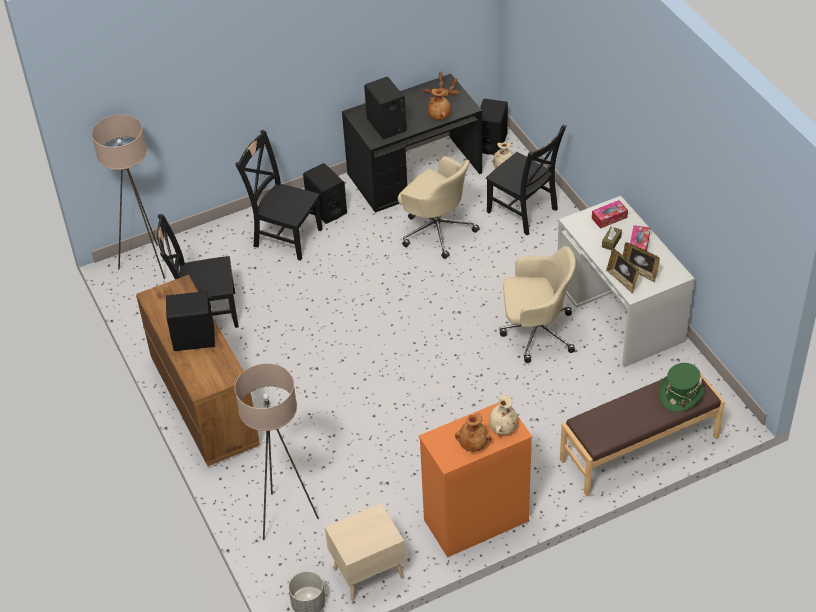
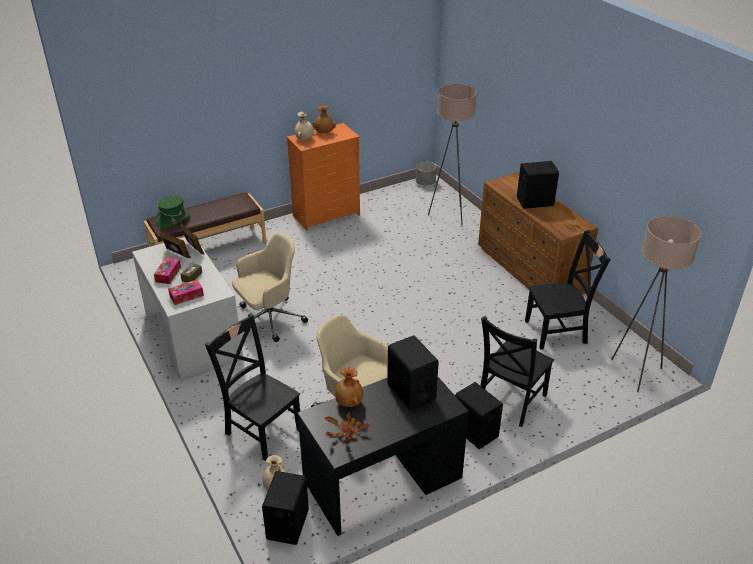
camera: 175 degrees right, 10 degrees down
black chair [235,130,323,261] -> black chair turned 105 degrees clockwise [480,316,554,427]
beige nightstand [325,503,406,601] -> none
beige office chair [499,246,576,363] -> beige office chair turned 150 degrees clockwise [232,233,308,342]

